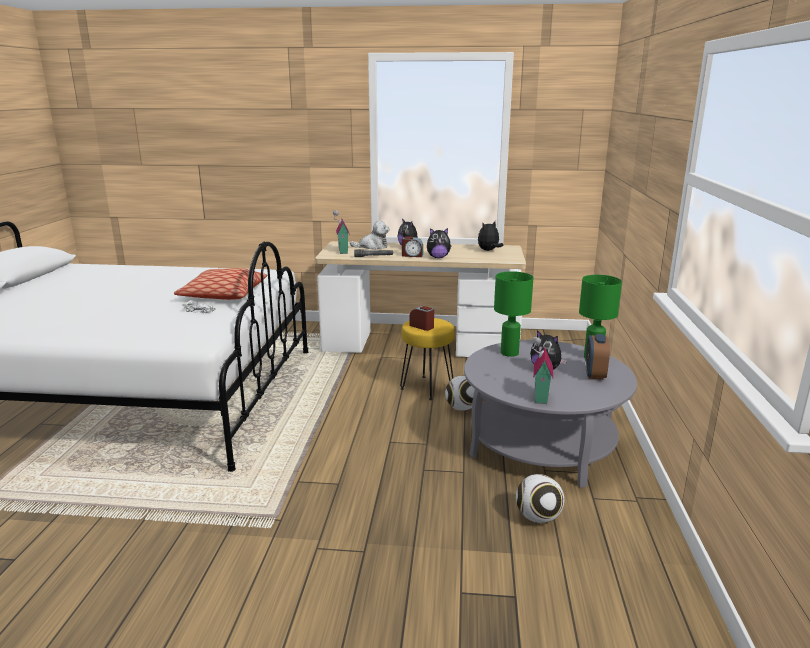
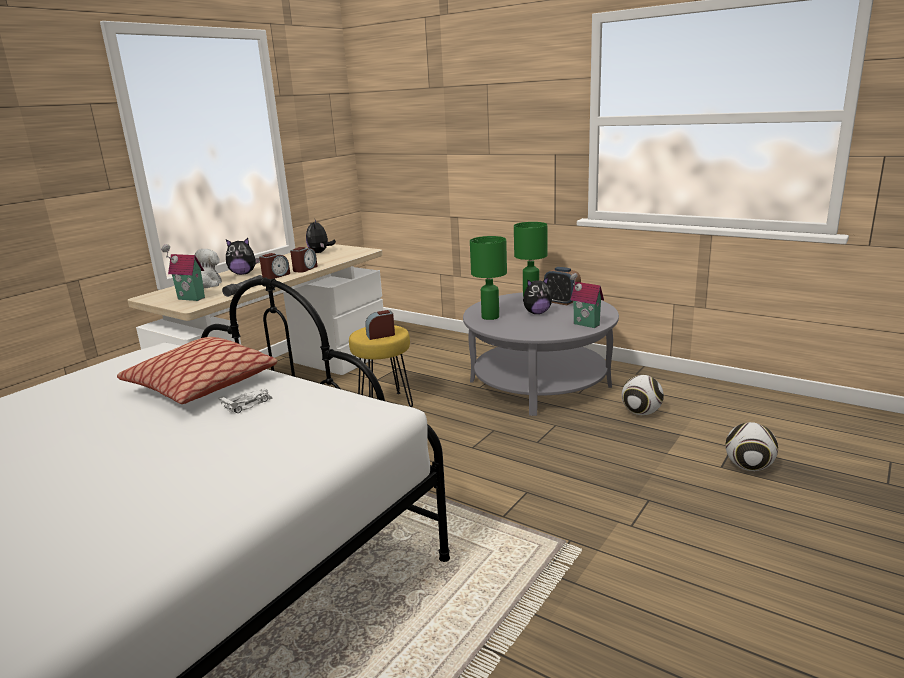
camera: 60 degrees left, 0 degrees up
plush toy [427,228,452,258] -> alarm clock [290,247,318,273]
football [445,375,475,411] -> football moved to [726,422,778,471]

